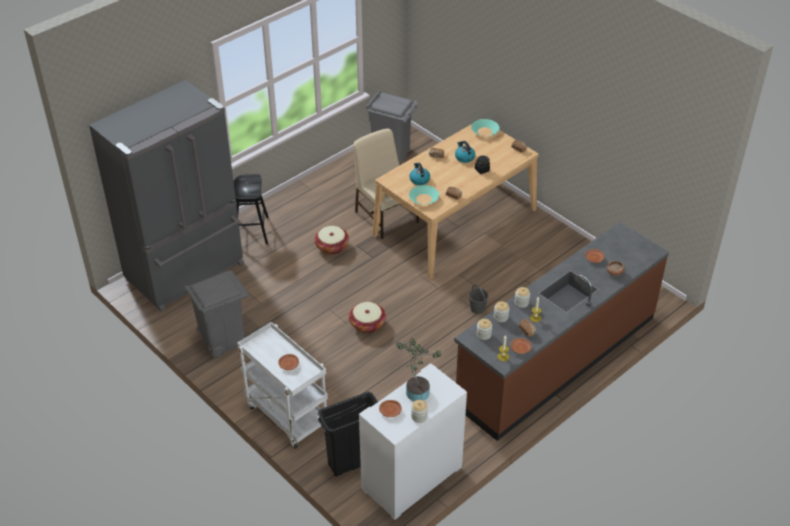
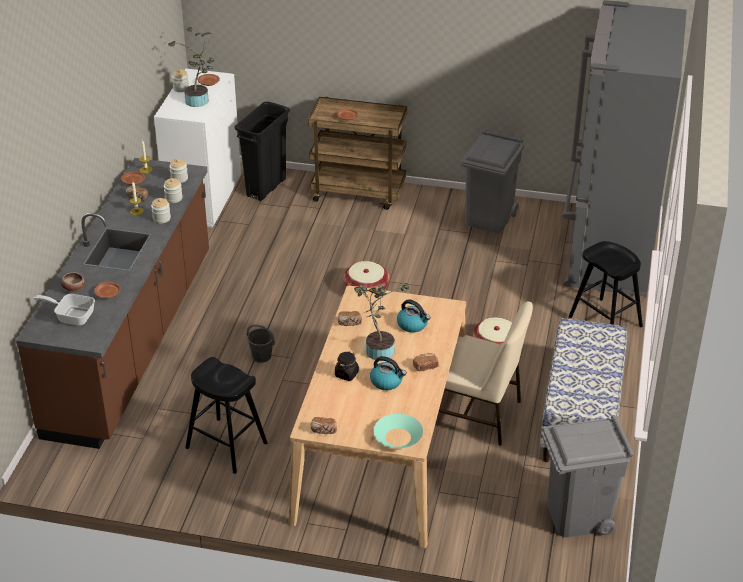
camera: 145 degrees right, 5 degrees down
white cart [237,322,328,449] -> brown cart [308,97,407,210]
turquoise bowl [409,185,439,205] -> none
none -> frying pan [34,294,95,326]
none -> black stool [185,357,268,474]
none -> potted plant [354,283,409,360]
none -> bench [540,318,627,462]

